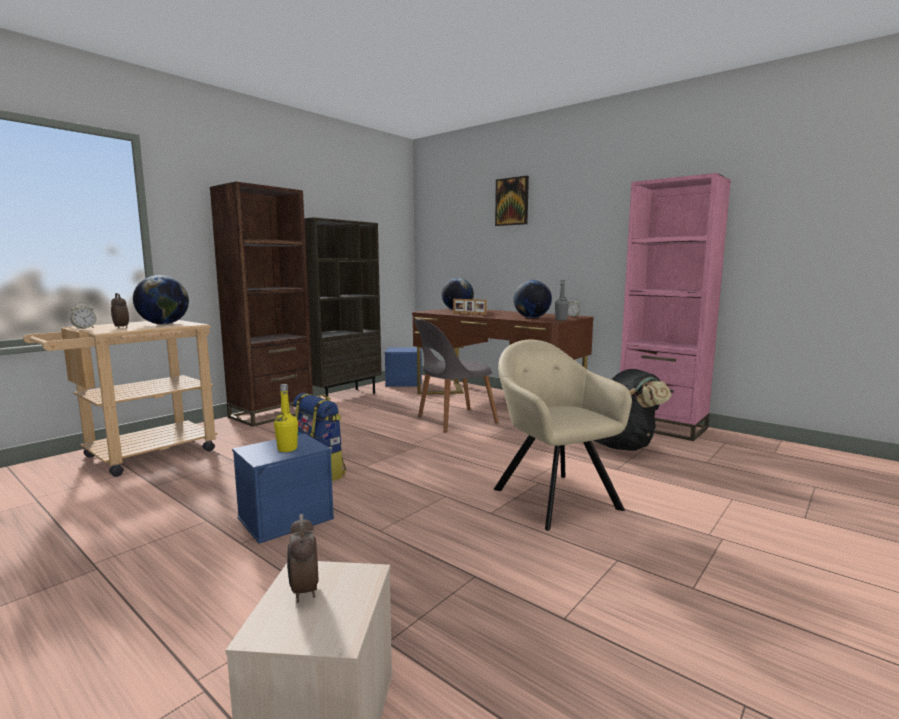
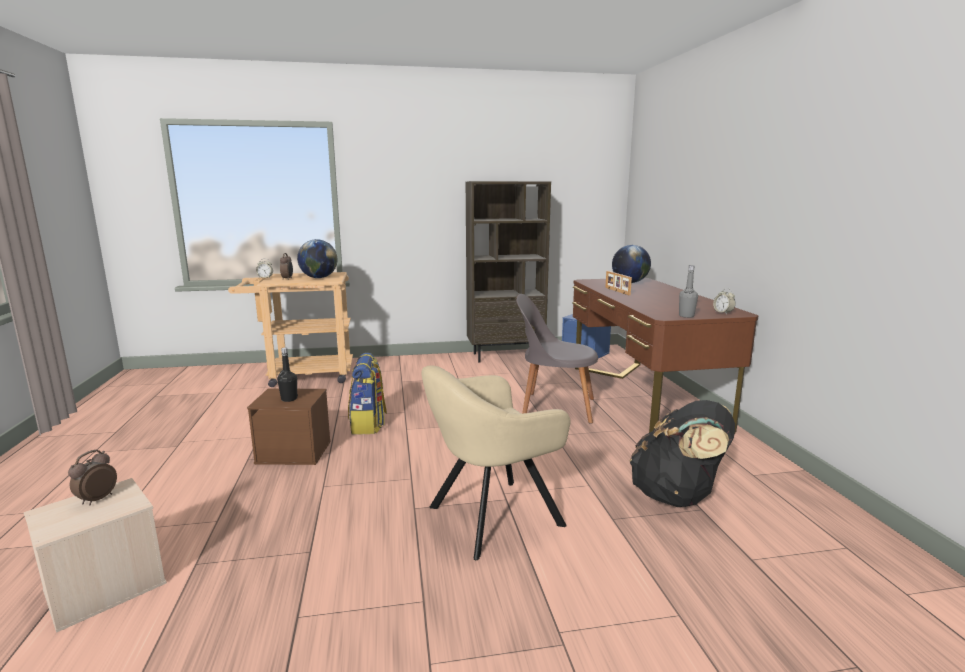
camera: 40 degrees right, 5 degrees up
brown bookcase [210,181,313,427] -> none
blue storage box [232,433,334,544] -> brown storage box [247,388,331,465]
yellow bottle [274,384,298,452] -> black bottle [277,347,298,402]
beige armchair [494,340,632,531] -> beige armchair turned 135 degrees counterclockwise [421,366,571,560]
picture [495,176,529,226] -> none
globe [513,280,552,318] -> none
pink bookcase [620,173,731,441] -> none

